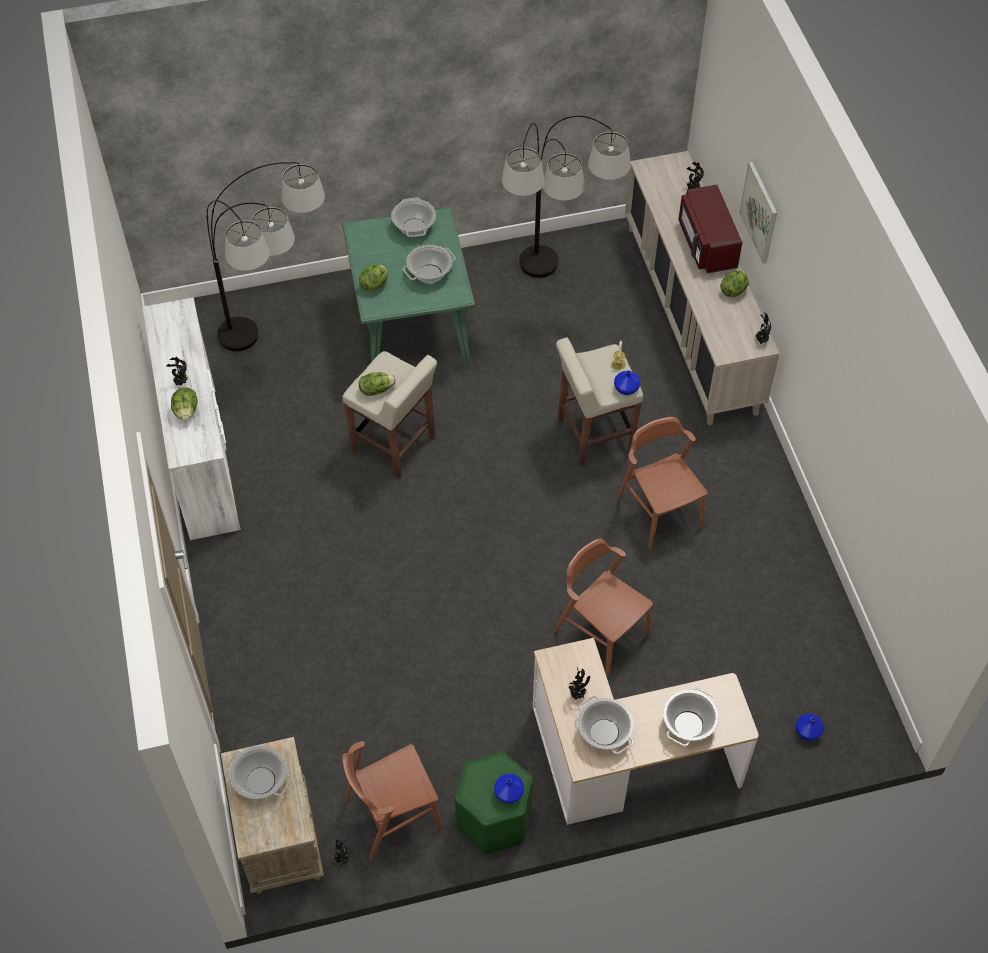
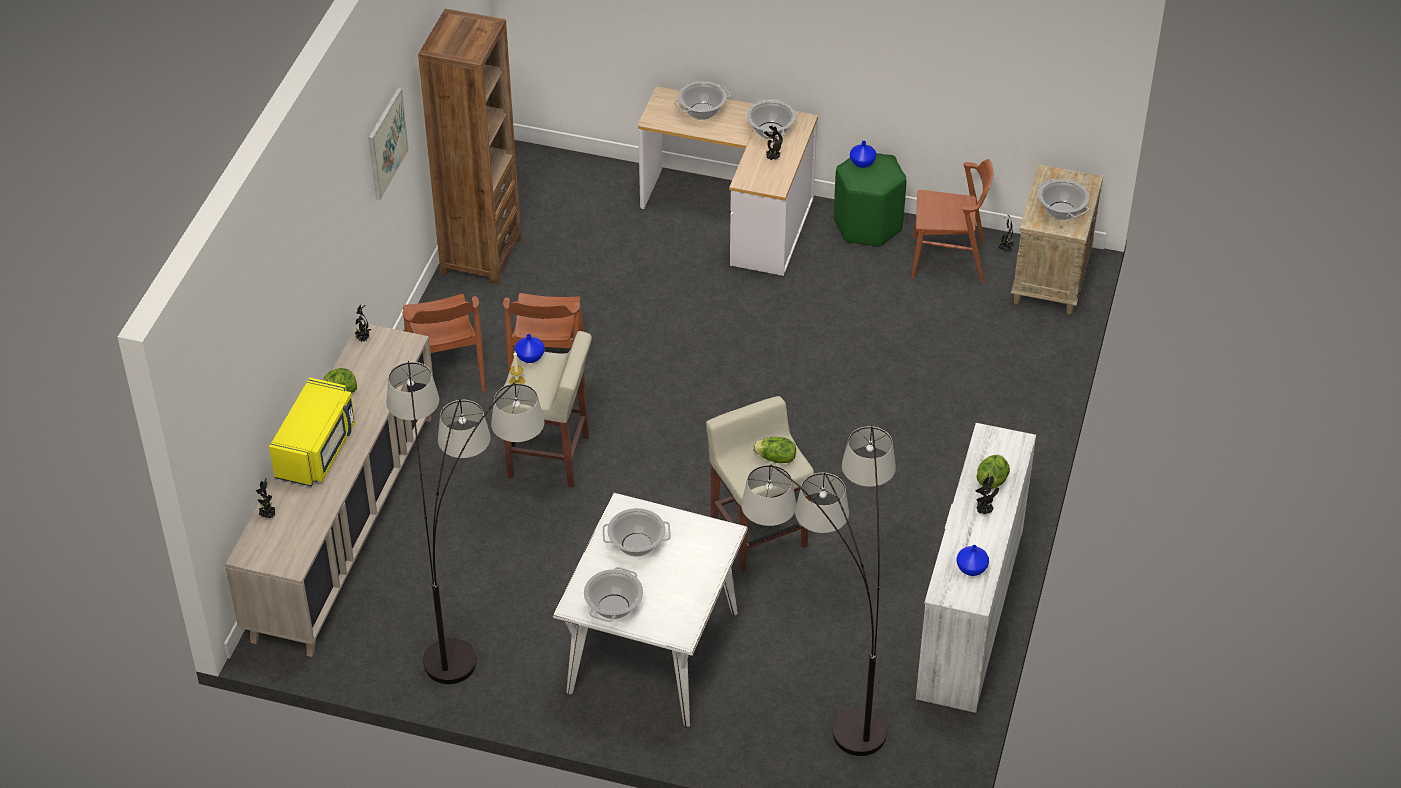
camera: 150 degrees left, 10 degrees down
green dining table [342,208,475,367] -> white dining table [553,493,748,727]
lettuce [359,265,388,292] -> none
brown chair [554,539,653,676] -> brown chair moved to [402,294,485,392]
red microwave [679,185,743,274] -> yellow microwave [269,377,355,486]
picture [739,162,777,264] -> picture moved to [368,88,409,200]
blue vase [796,714,824,741] -> blue vase moved to [957,545,989,576]
none -> brown bookcase [418,9,521,285]

